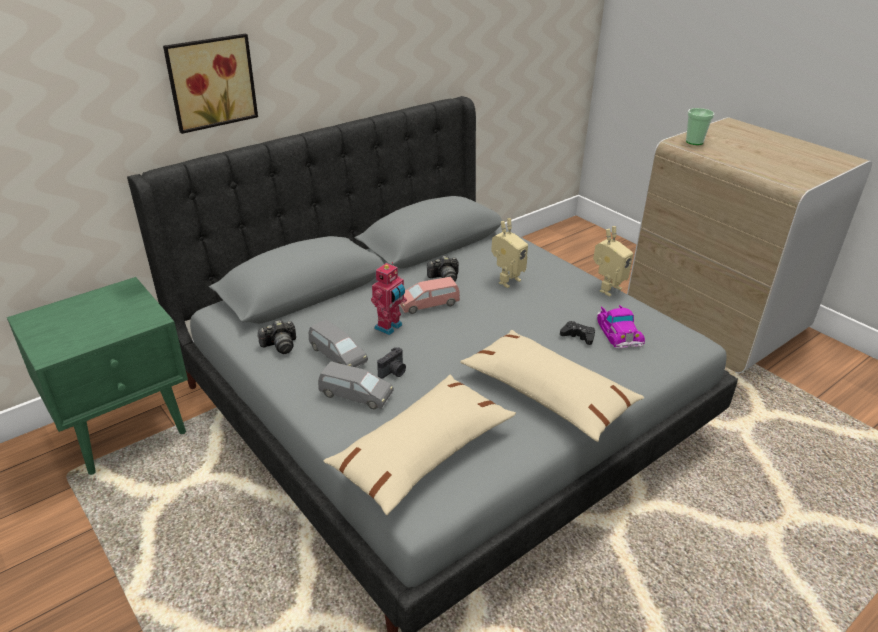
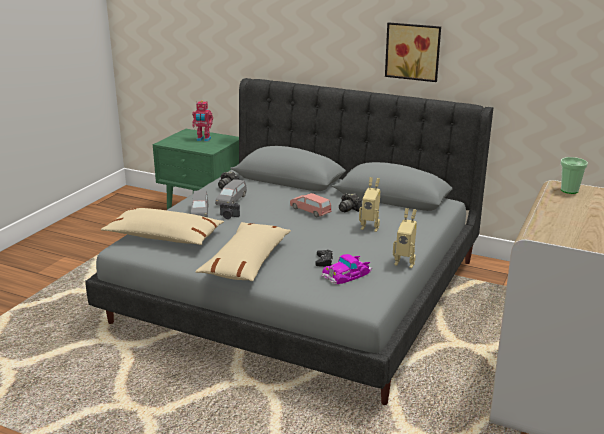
camera: 65 degrees right, 10 degrees down
picture [163,34,258,134] -> picture moved to [385,22,441,82]
toy robot [371,262,407,335] -> toy robot moved to [192,100,213,142]

